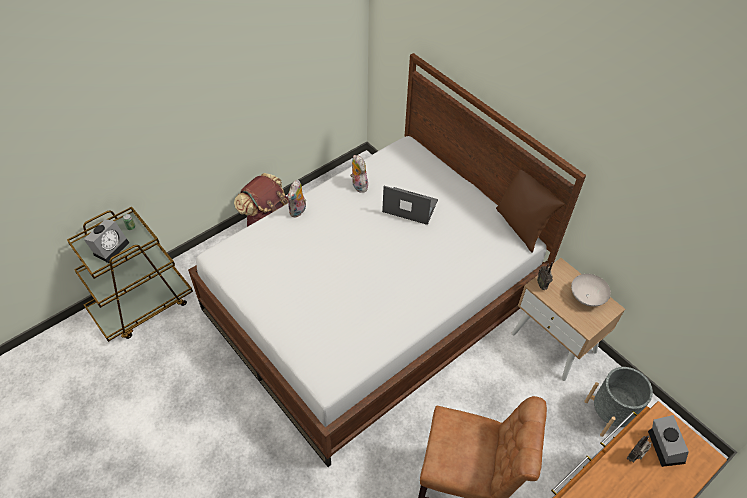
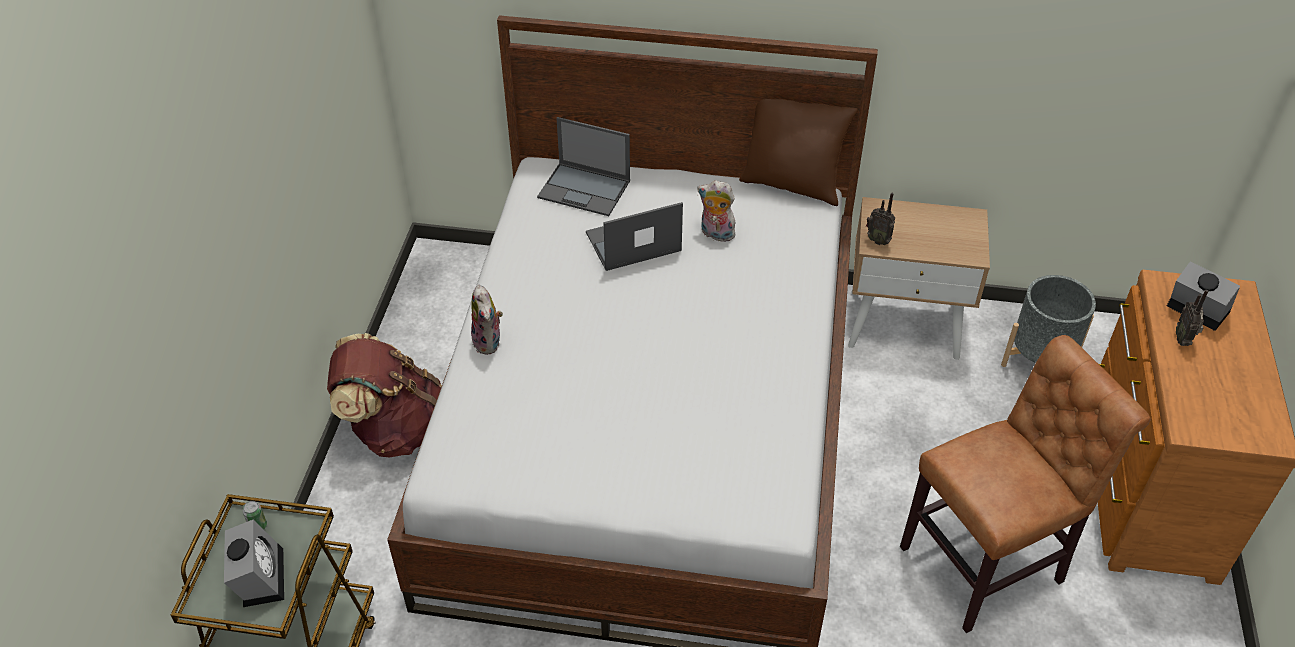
camera: 40 degrees left, 5 degrees down
plush toy [350,155,368,193] -> plush toy moved to [697,180,735,242]
white bowl [571,274,611,307] -> none
none -> laptop [537,117,630,216]

